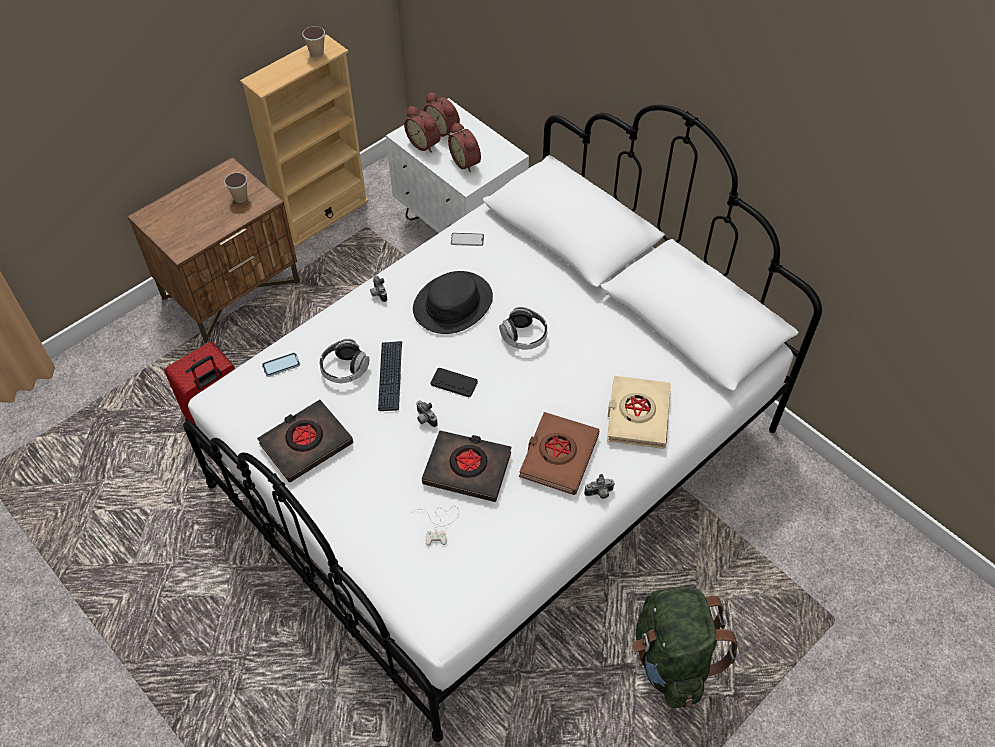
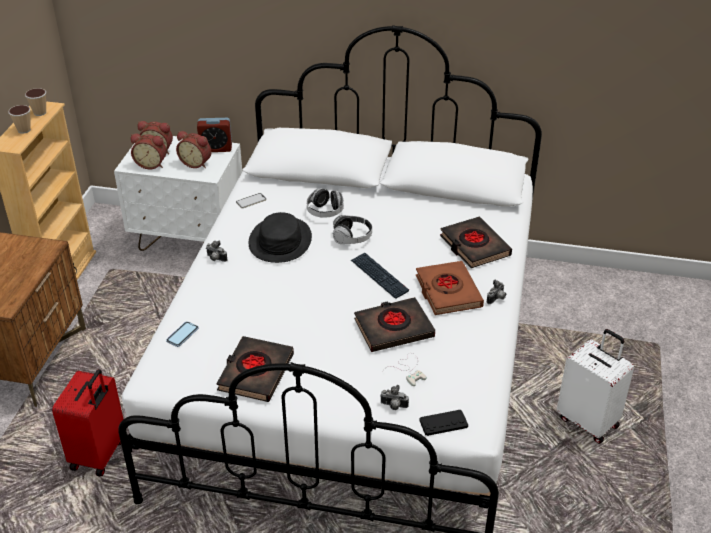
camera: 35 degrees left, 15 degrees down
cup [224,173,247,203] -> cup moved to [8,105,31,134]
headphones [319,339,369,383] -> headphones moved to [307,188,344,218]
keyboard [378,341,402,411] -> keyboard moved to [351,253,409,299]
camera [416,400,438,427] -> camera moved to [380,385,409,410]
black game controller [430,368,478,397] -> black game controller moved to [419,410,468,436]
beige book [607,376,671,449] -> black book [440,217,512,268]
green backpack [632,587,739,708] -> white suitcase [557,329,634,444]
none -> alarm clock [197,118,232,152]

